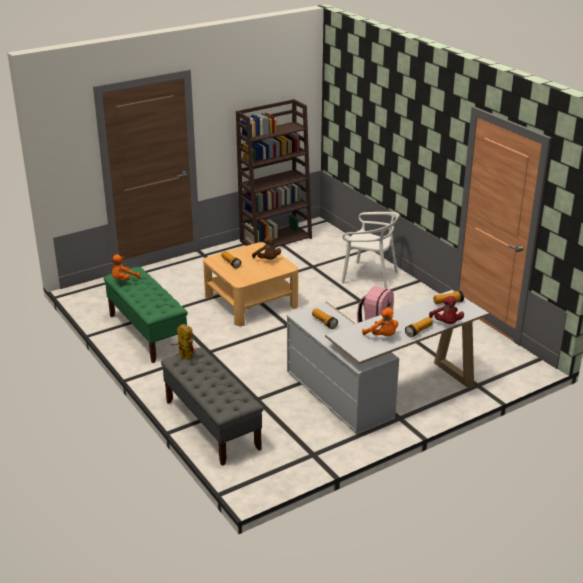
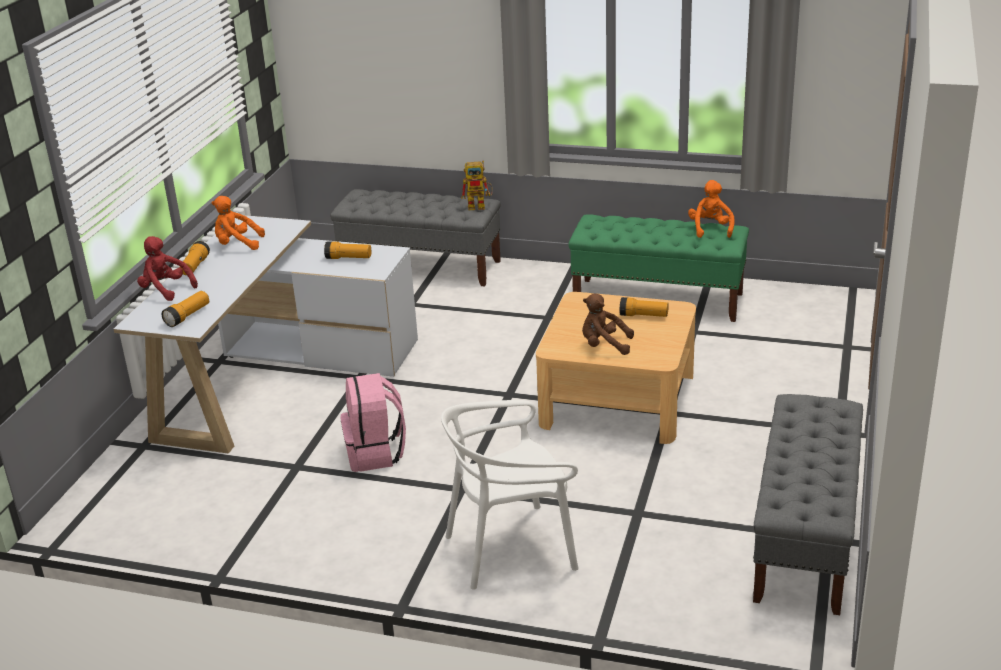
camera: 140 degrees right, 0 degrees up
brown bookcase [236,99,312,248] -> grey bench [753,394,863,615]

